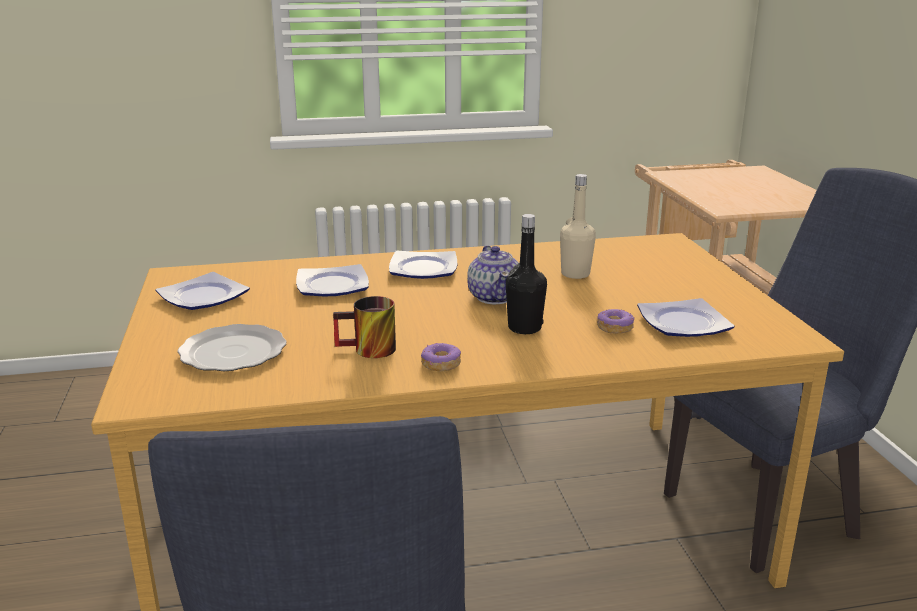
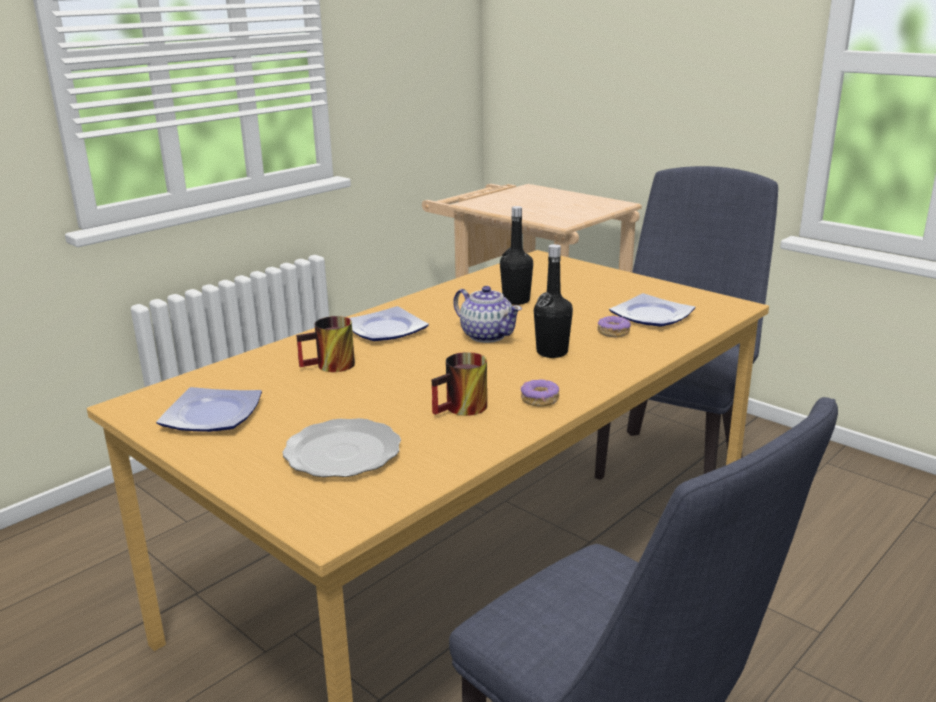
camera: 35 degrees left, 0 degrees up
plate [296,264,369,296] -> mug [296,316,355,372]
beige bottle [560,174,596,279] -> black bottle [500,206,533,305]

